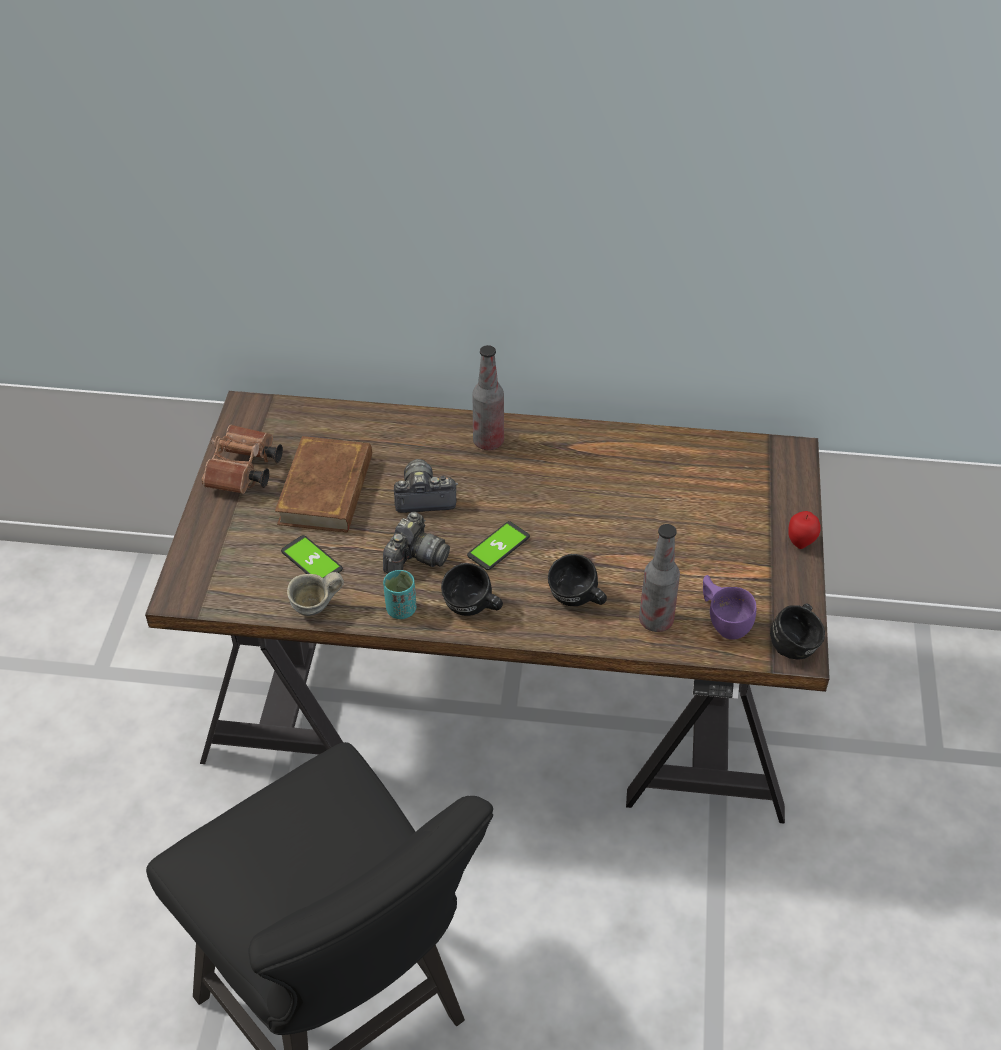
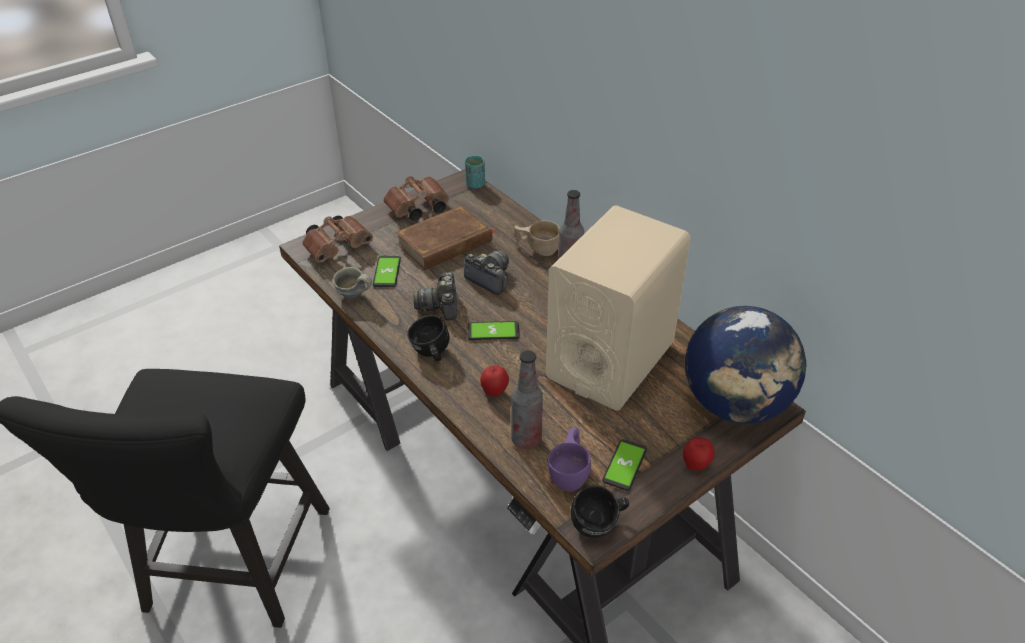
camera: 45 degrees right, 5 degrees down
camera [383,512,450,574] -> camera turned 105 degrees clockwise [413,272,457,320]
turquoise cup [383,570,416,619] -> turquoise cup moved to [465,156,485,189]
black mug [548,554,607,606] -> apple [480,366,509,397]
none -> brown binoculars [302,215,373,263]
none -> beige cup [514,220,560,256]
none -> beige speaker [546,205,691,411]
none -> phone [602,439,647,491]
none -> globe [685,306,806,423]

